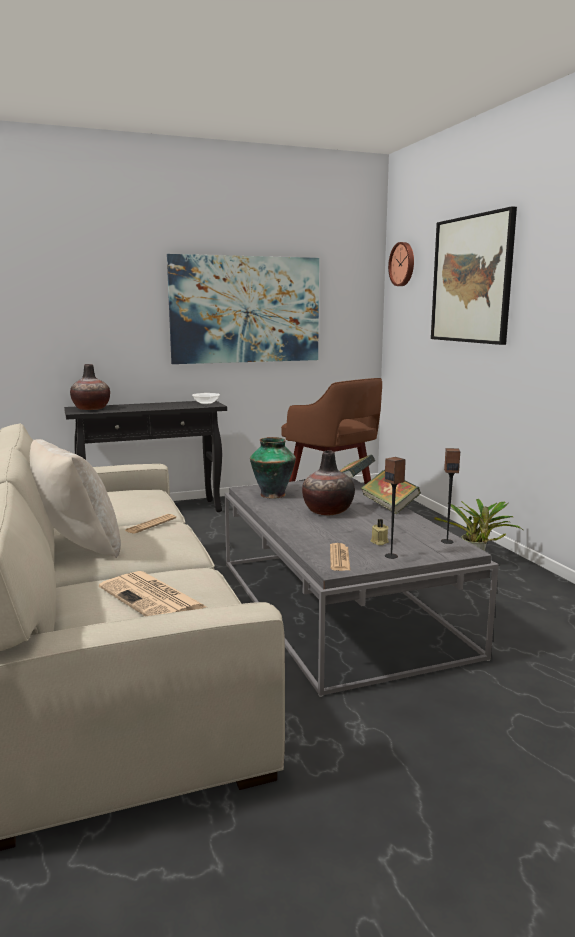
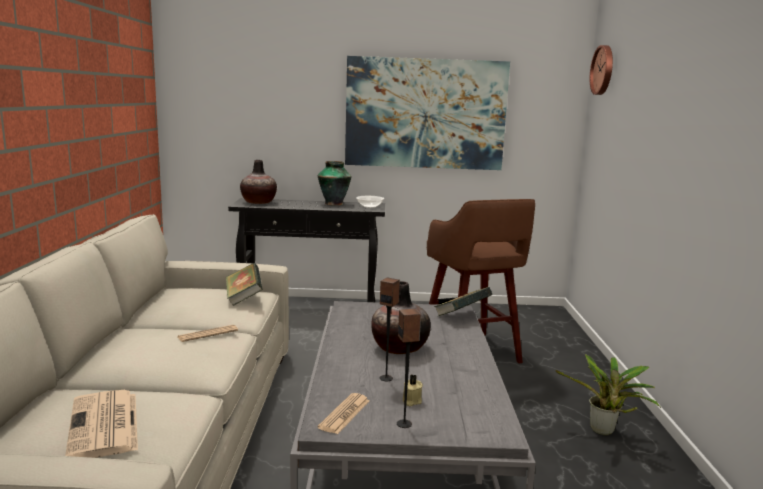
camera: 20 degrees right, 0 degrees up
beige pillow [30,439,121,558] -> none
vase [250,437,296,499] -> vase moved to [318,161,352,206]
book [361,470,421,514] -> book moved to [225,263,262,306]
picture [431,206,517,345] -> none
speaker [441,448,460,544] -> speaker moved to [380,277,400,381]

